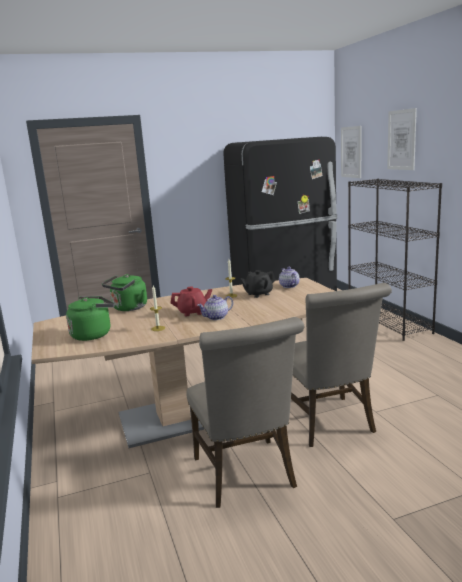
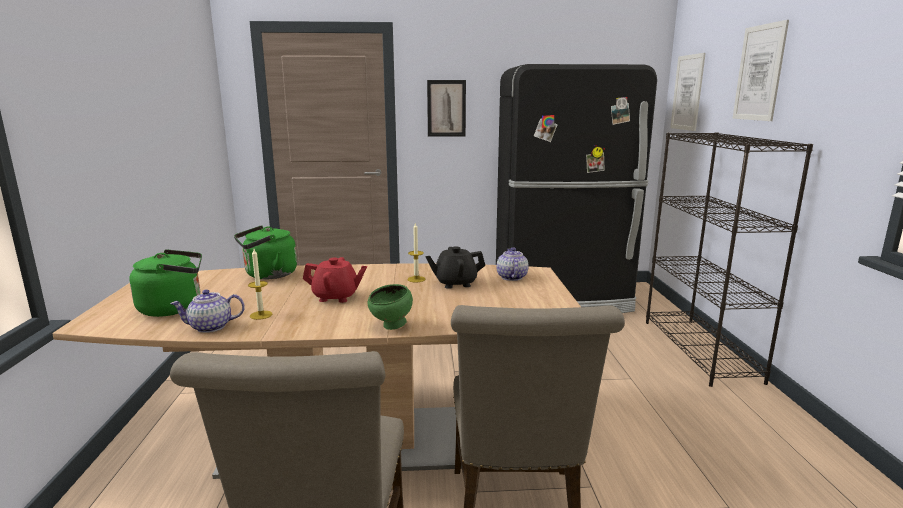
camera: 15 degrees right, 0 degrees up
teapot [197,295,233,320] -> teapot moved to [170,289,245,333]
none -> green bowl [368,284,413,330]
none -> picture [427,80,466,137]

